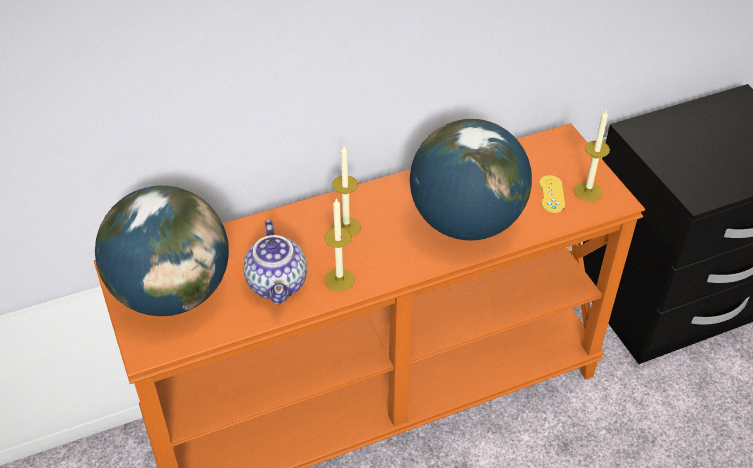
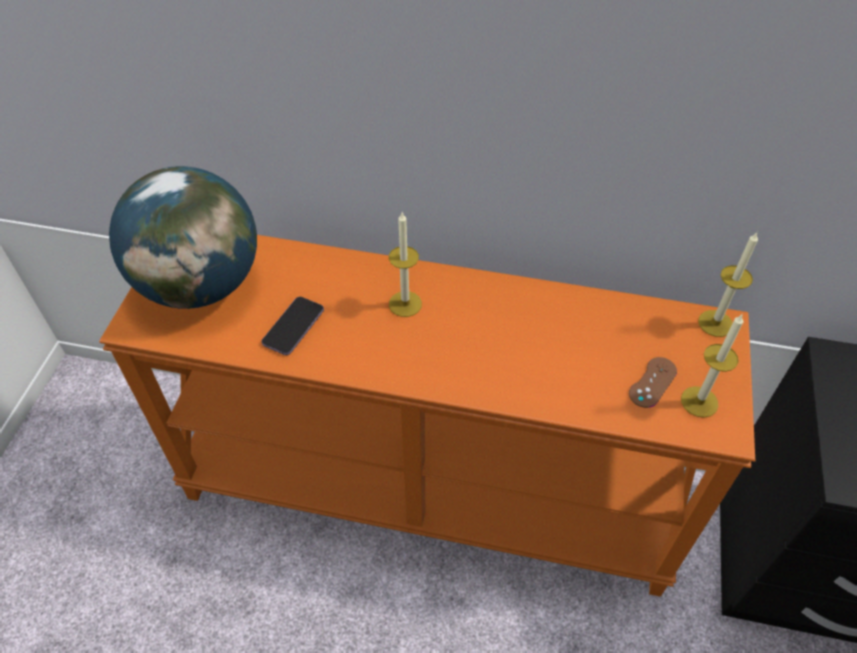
camera: 35 degrees right, 5 degrees up
teapot [243,220,307,304] -> phone [262,297,324,355]
candle [324,198,355,292] -> candle moved to [698,232,758,337]
globe [410,119,532,241] -> none
yellow game controller [539,175,565,213] -> brown game controller [629,357,677,408]

